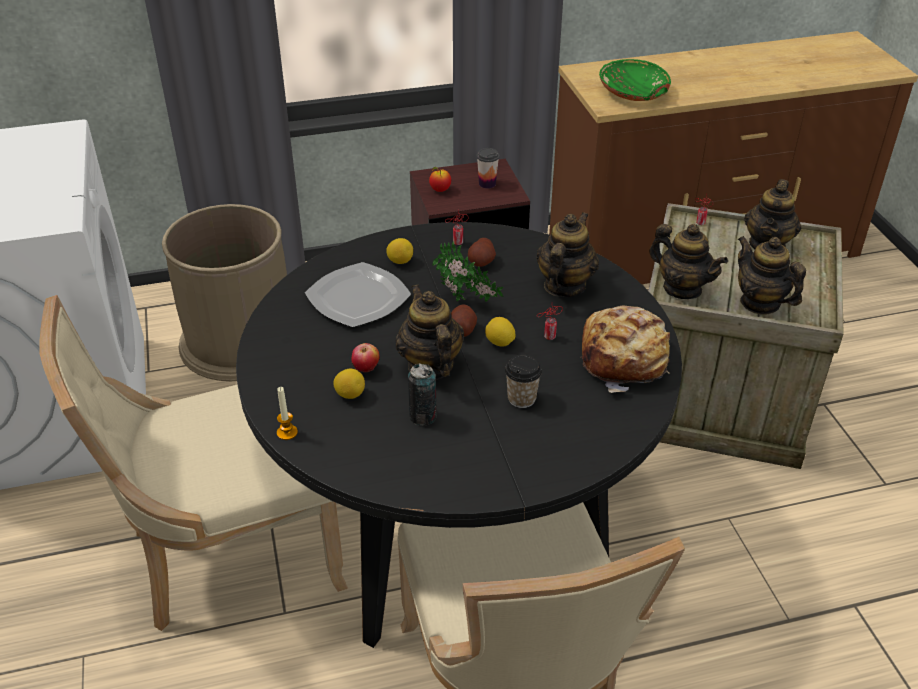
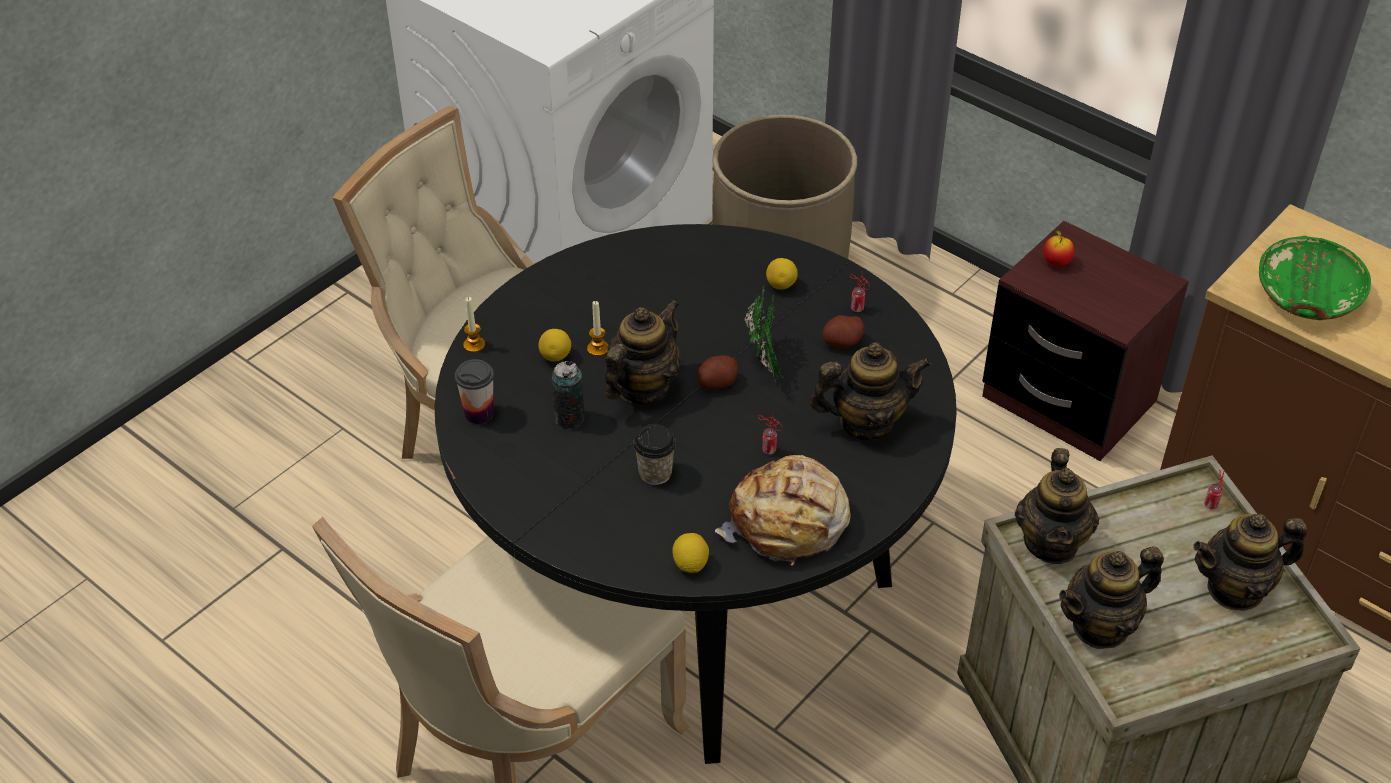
camera: 55 degrees right, 5 degrees up
plate [305,262,411,328] -> none
apple [351,343,380,372] -> candle [587,301,608,356]
cup [477,148,499,189] -> cup moved to [455,359,494,424]
lemon [485,317,515,347] -> lemon moved to [672,533,709,573]
teapot [738,236,806,315] -> teapot turned 135 degrees counterclockwise [1059,547,1164,649]

